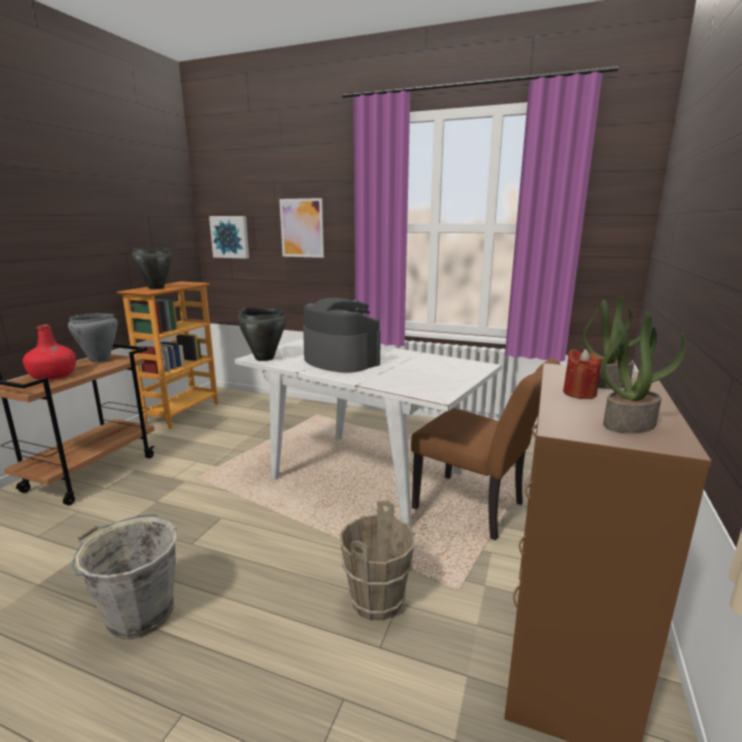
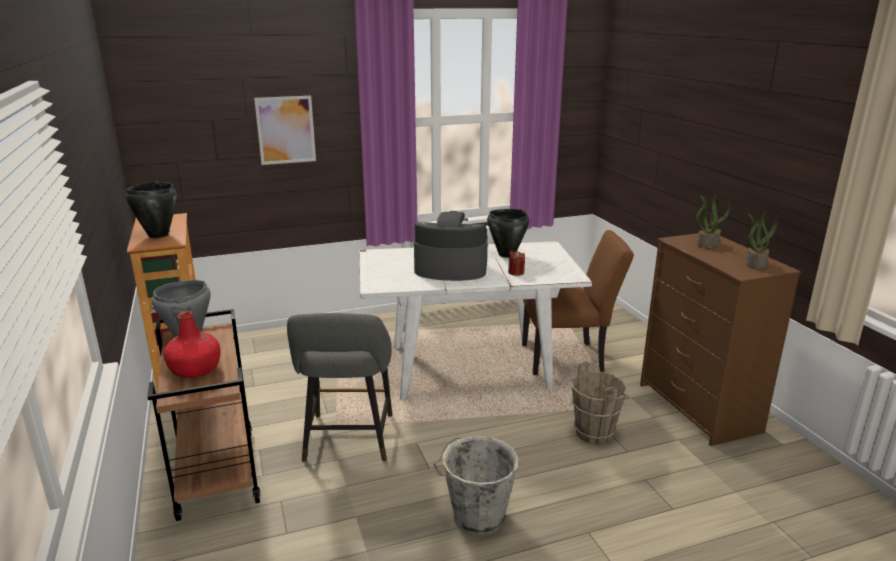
camera: 40 degrees left, 5 degrees up
picture [209,216,249,259] -> none
black cooking pot [238,308,286,361] -> black cooking pot moved to [487,209,529,258]
red candle [563,349,602,399] -> red candle moved to [508,251,525,276]
none -> grey stool [287,313,392,462]

